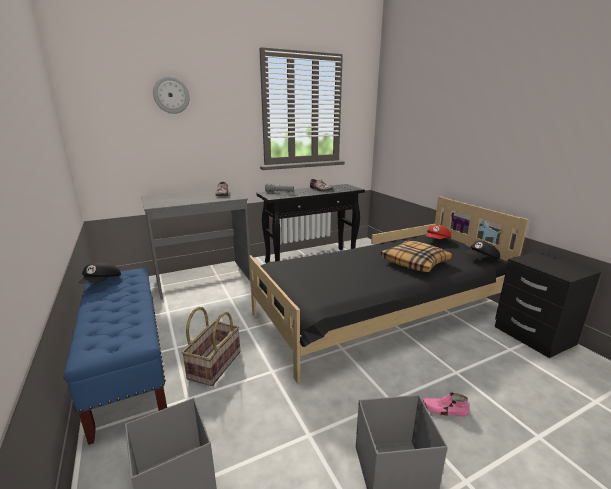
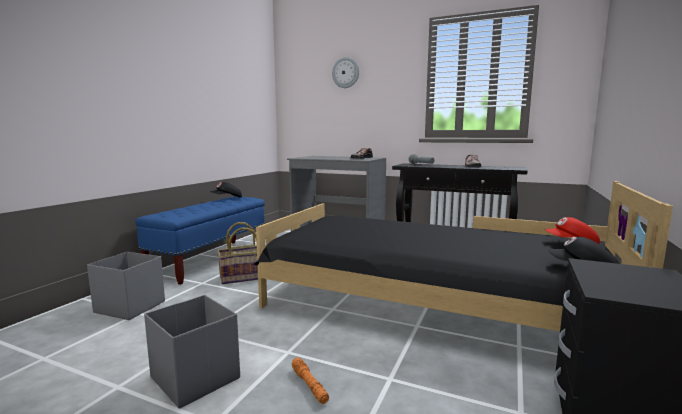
camera: 50 degrees right, 10 degrees down
pillow [381,241,452,272] -> none
pink shoe [422,392,469,417] -> orange flashlight [292,358,329,404]

